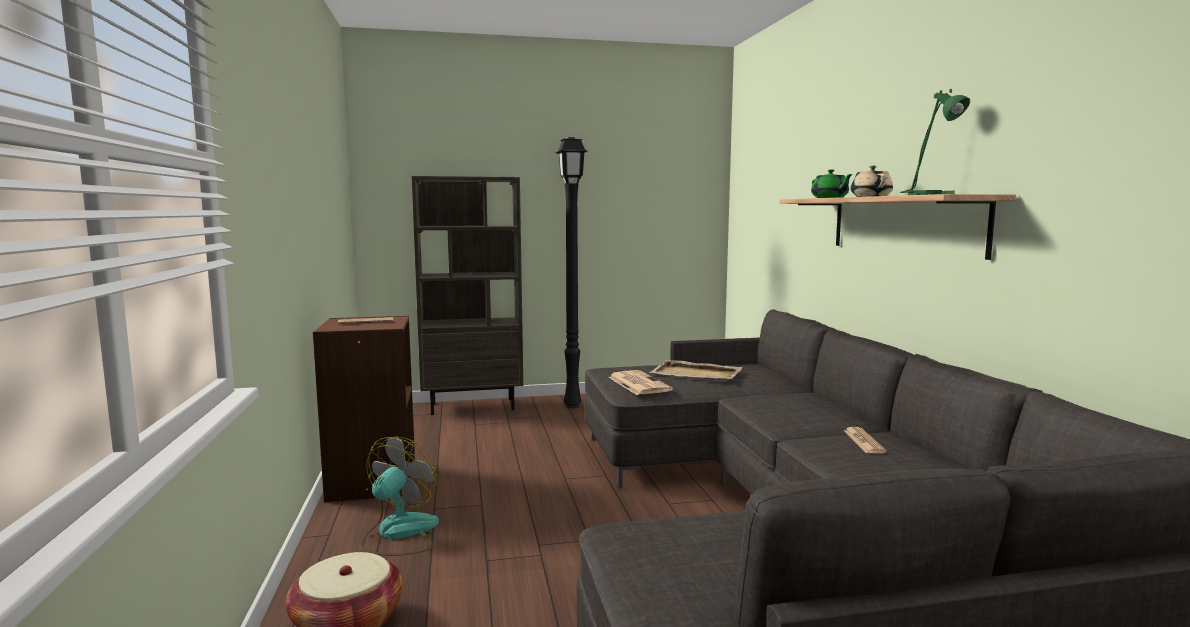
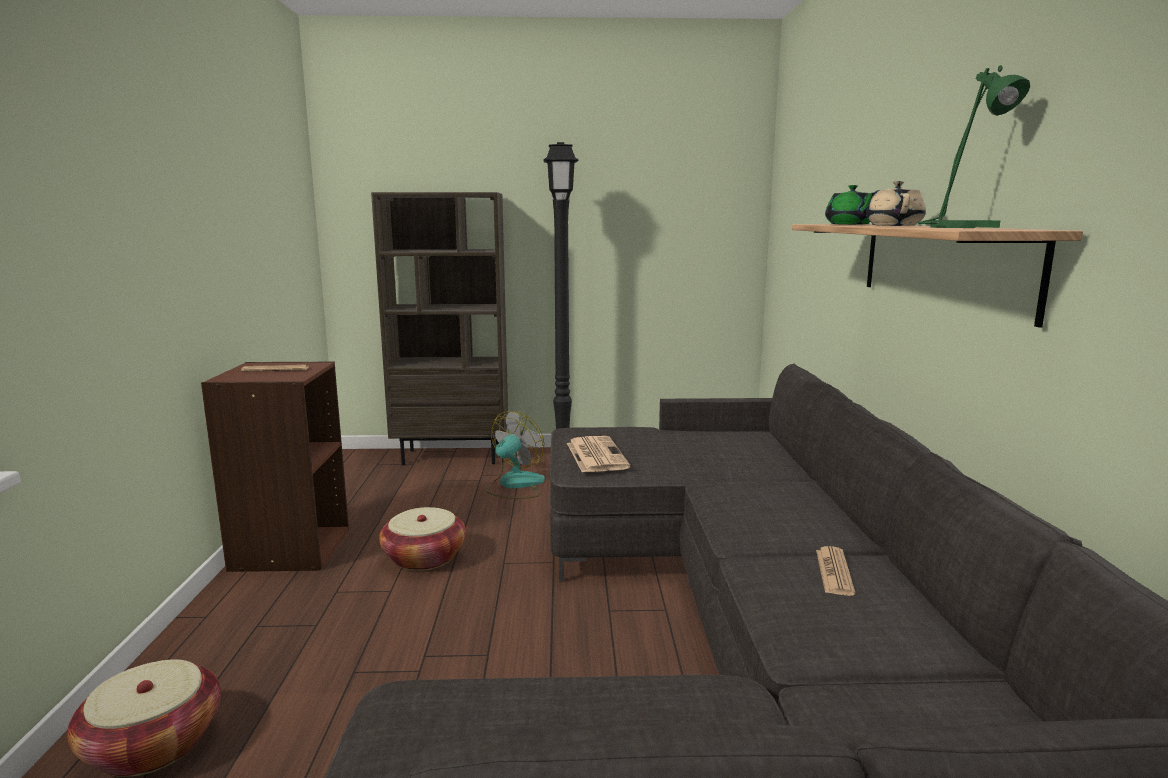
camera: 10 degrees right, 5 degrees up
fan [359,437,439,556] -> fan moved to [486,411,545,499]
beige tray [649,360,743,380] -> none
none -> basket [379,507,466,571]

